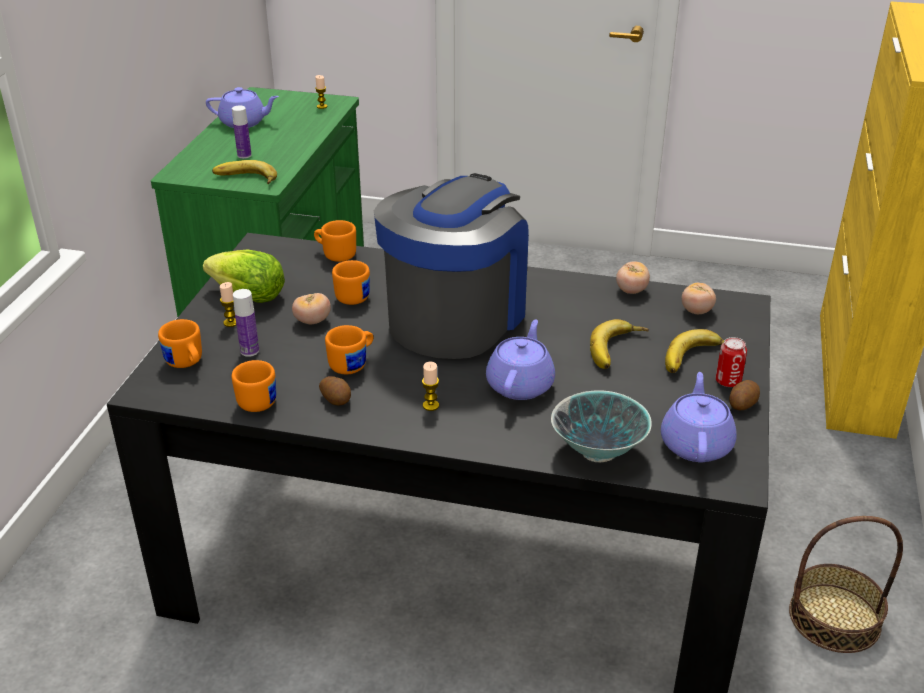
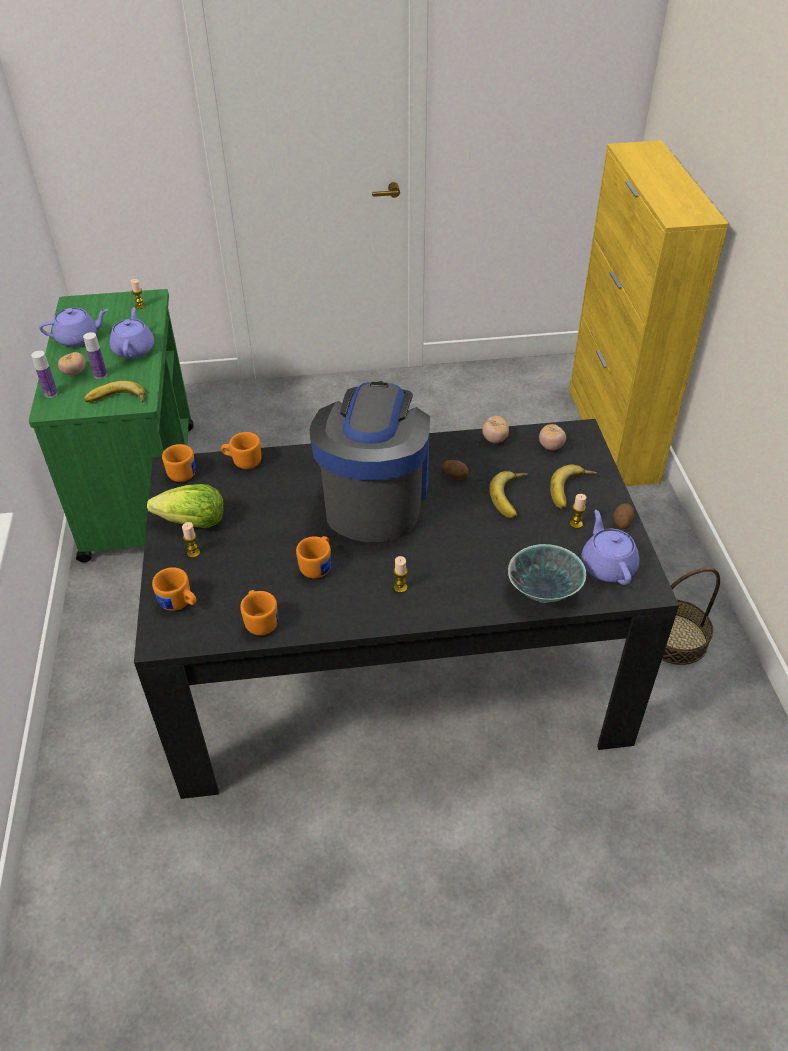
camera: 20 degrees left, 10 degrees up
bottle [233,289,259,357] -> bottle moved to [31,351,58,398]
tomato [292,293,331,324] -> tomato moved to [58,352,86,375]
potato [319,376,351,405] -> potato moved to [441,460,469,480]
orange mug [332,260,370,305] -> orange mug moved to [162,444,196,482]
purple teapot [486,319,555,400] -> purple teapot moved to [110,307,154,359]
can [716,337,747,387] -> none
none -> candle [570,494,586,529]

